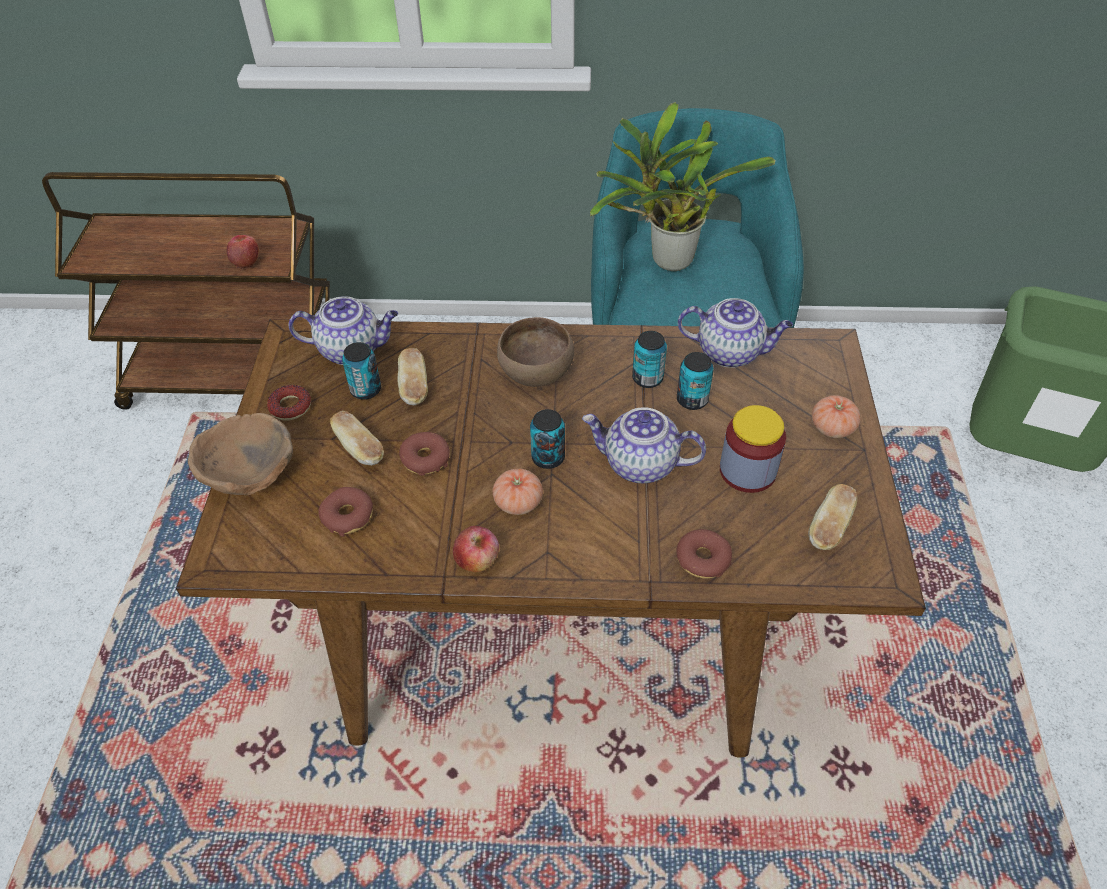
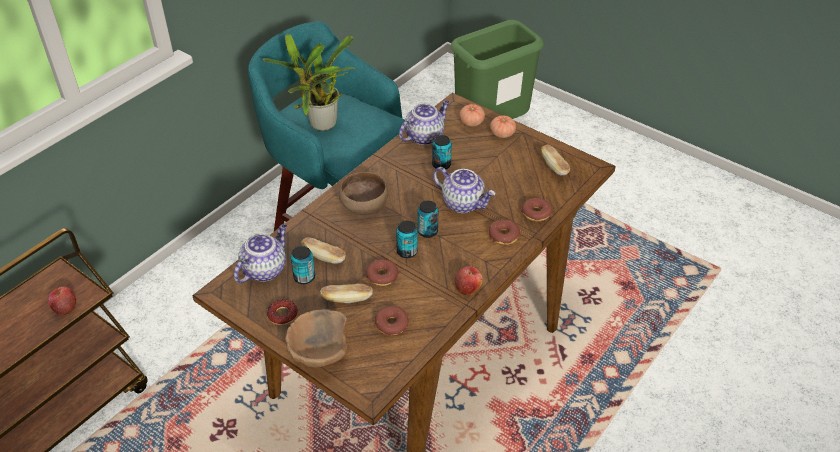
camera: 55 degrees left, 5 degrees down
tomato [493,469,543,515] -> tomato moved to [459,104,485,126]
teapot [582,407,706,483] -> teapot turned 105 degrees counterclockwise [433,167,496,213]
can [632,331,667,388] -> can moved to [396,221,418,258]
jar [720,405,786,493] -> none
none -> donut [489,220,520,245]

